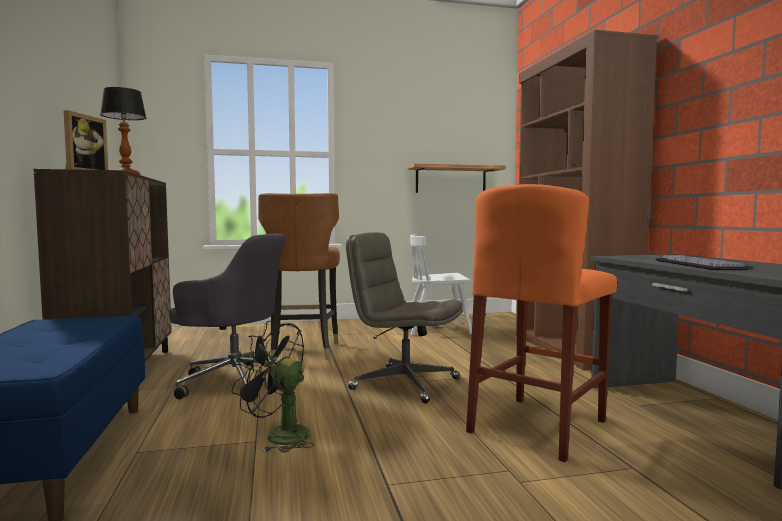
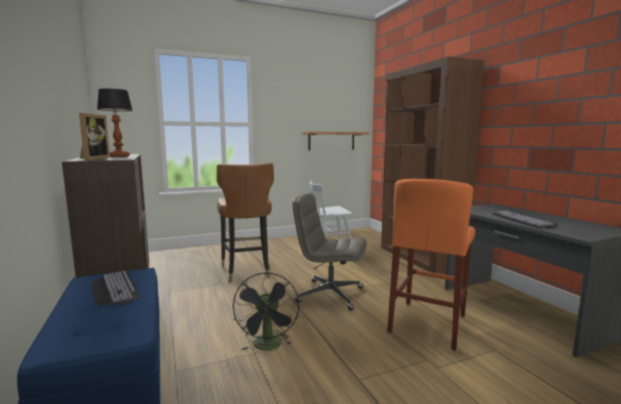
camera: 10 degrees left, 5 degrees up
grey office chair [169,233,286,402] -> none
black fan [232,321,314,453] -> black fan turned 105 degrees counterclockwise [233,273,299,350]
none -> keyboard [91,271,141,306]

